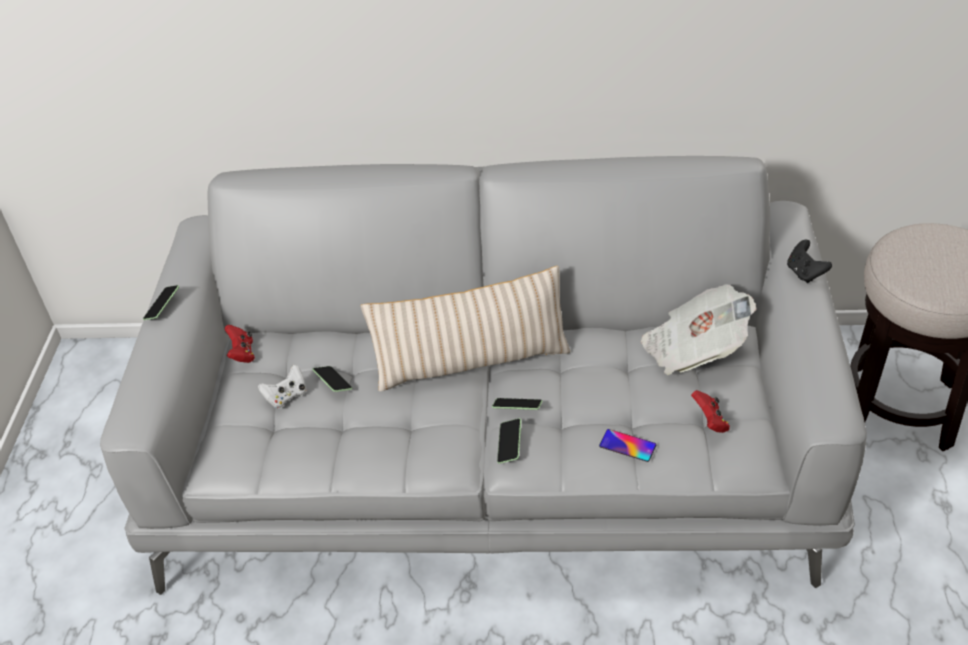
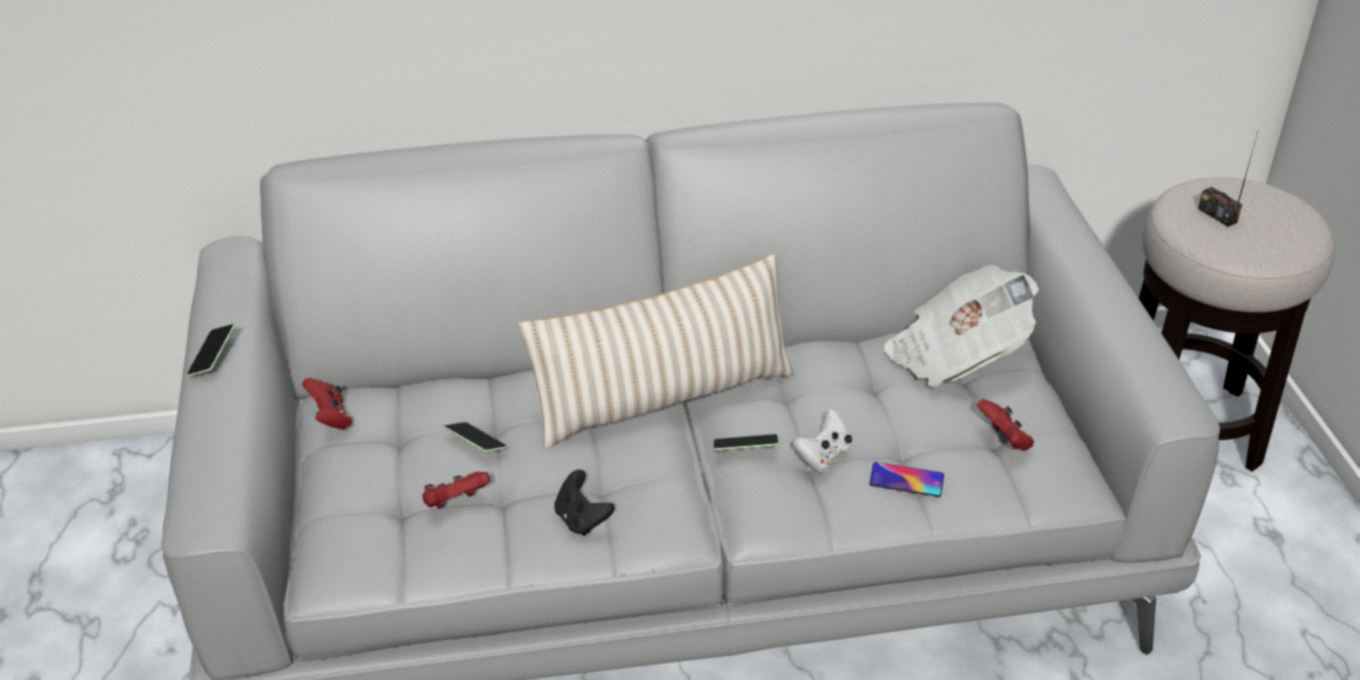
camera: 15 degrees left, 5 degrees down
white game controller [258,364,307,408] -> white game controller moved to [793,408,852,472]
phone [497,418,521,464] -> none
black game controller [787,240,832,283] -> black game controller moved to [554,470,615,536]
none -> red game controller [422,472,490,509]
none -> radio [1198,133,1258,227]

